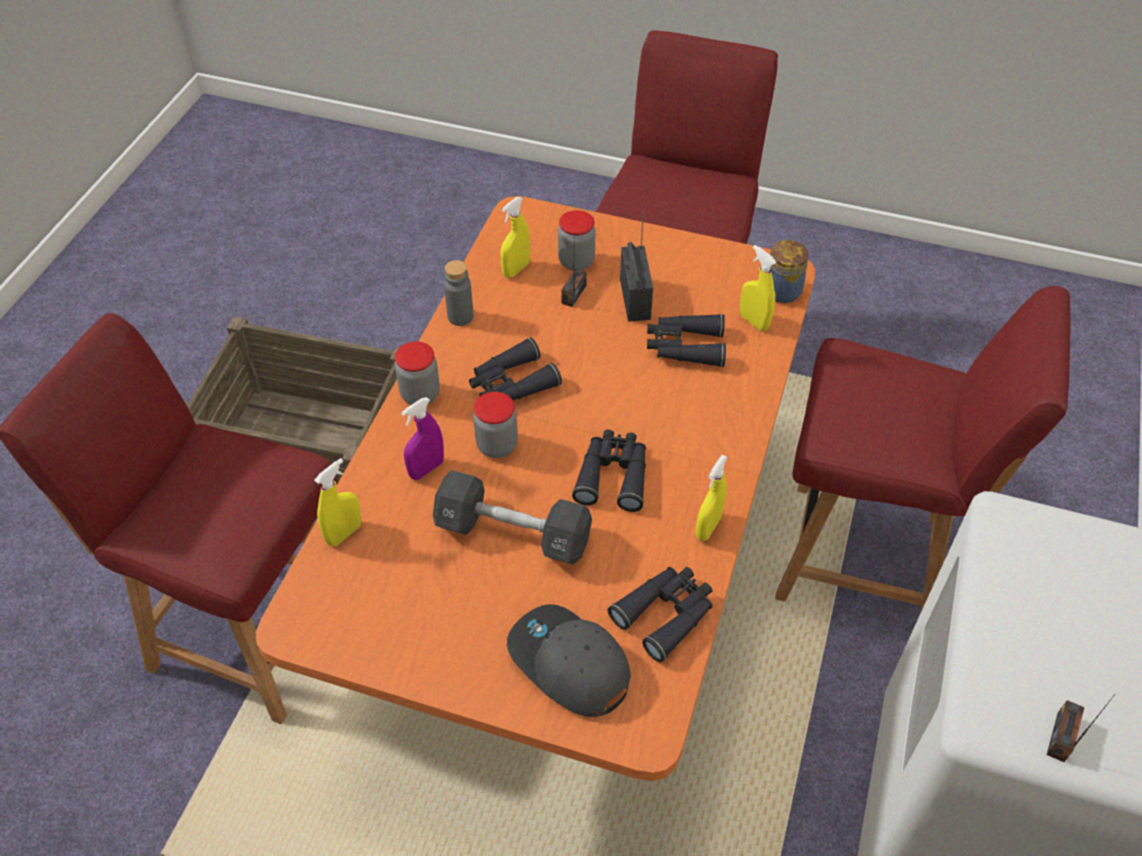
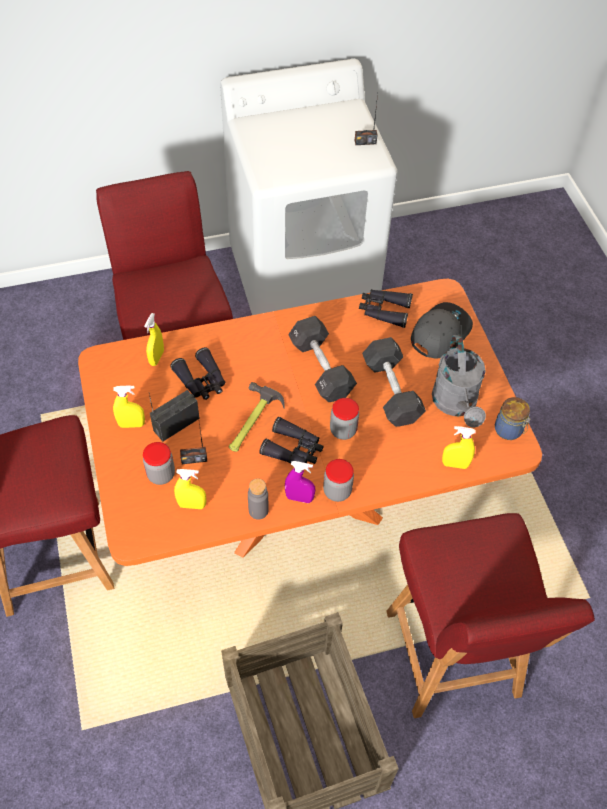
camera: 125 degrees left, 5 degrees up
purple spray bottle [401,397,444,480] -> purple spray bottle moved to [285,461,315,503]
grey cap [507,604,631,717] -> grey cap turned 150 degrees counterclockwise [411,302,473,359]
black binoculars [572,429,646,512] -> black dumbbell [288,316,357,402]
yellow spray bottle [695,455,727,541] -> yellow spray bottle moved to [113,385,145,428]
jar [770,240,809,303] -> jar moved to [495,397,530,440]
none -> hammer [228,382,285,452]
none -> grey watering can [432,335,486,428]

